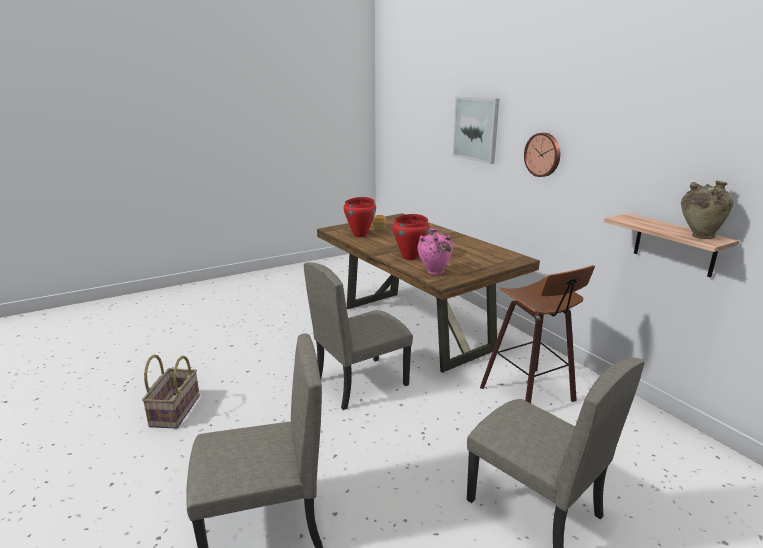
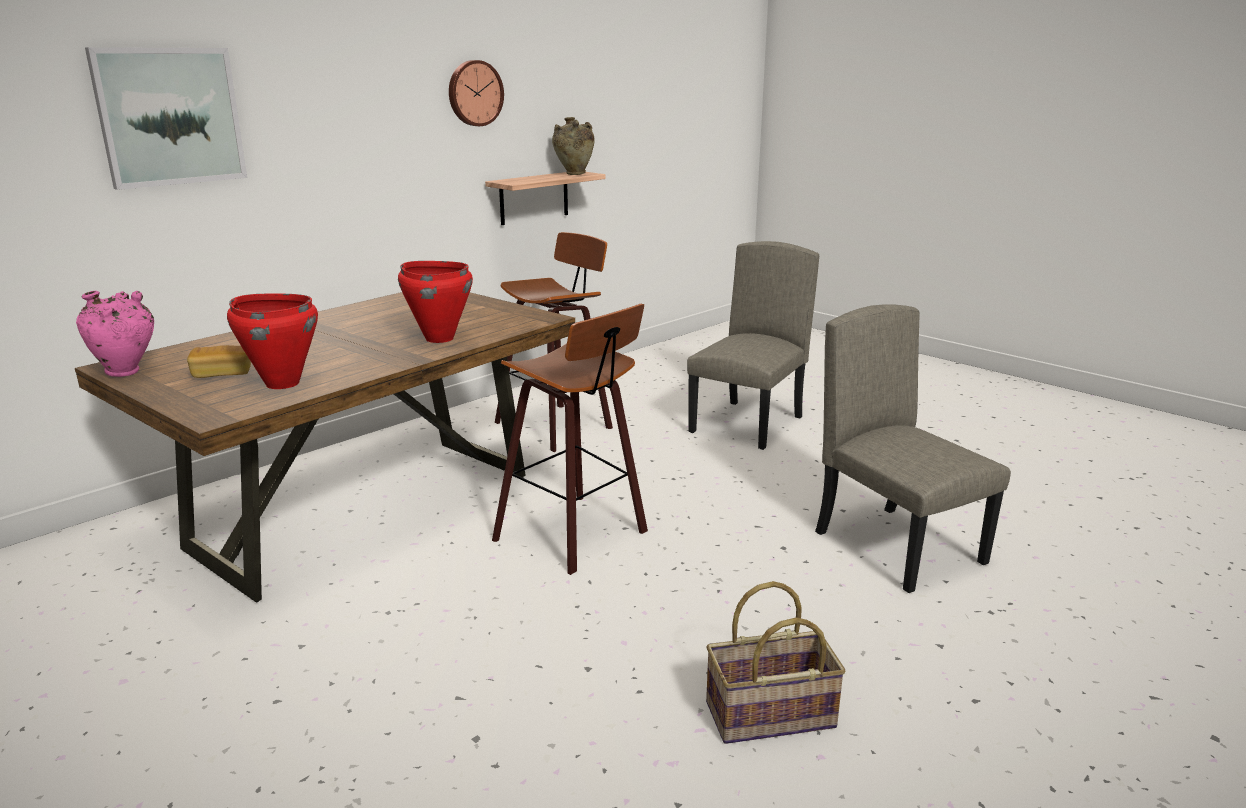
camera: 105 degrees left, 0 degrees up
beige chair [304,262,413,410] -> stool [492,304,648,575]
pink vase [417,228,453,275] -> pink vase moved to [76,291,154,377]
wall clock [524,133,560,177] -> wall clock moved to [449,60,504,126]

